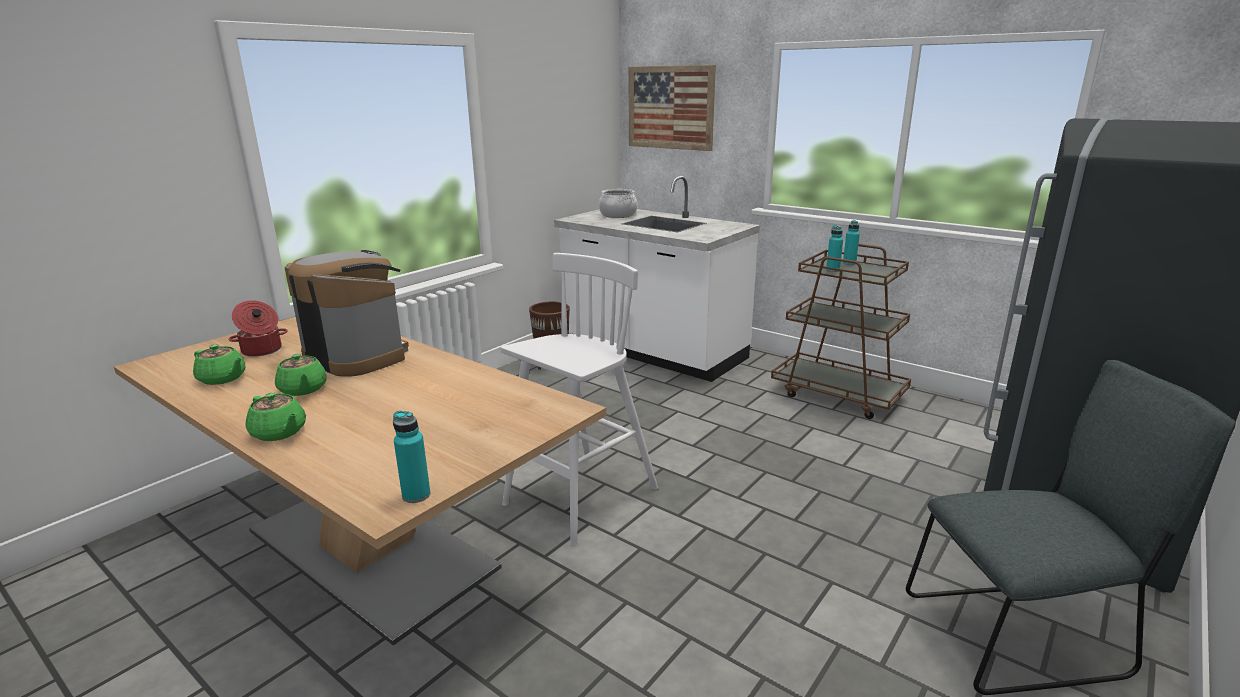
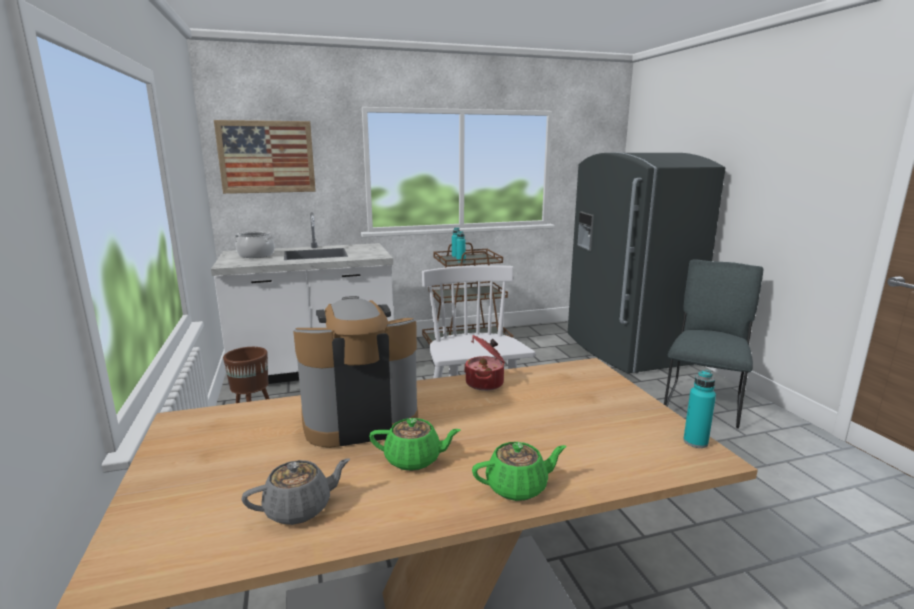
camera: 55 degrees left, 5 degrees down
green teapot [193,344,245,385] -> grey teapot [241,458,350,525]
cooking pot [229,300,288,357] -> cooking pot moved to [464,335,505,391]

